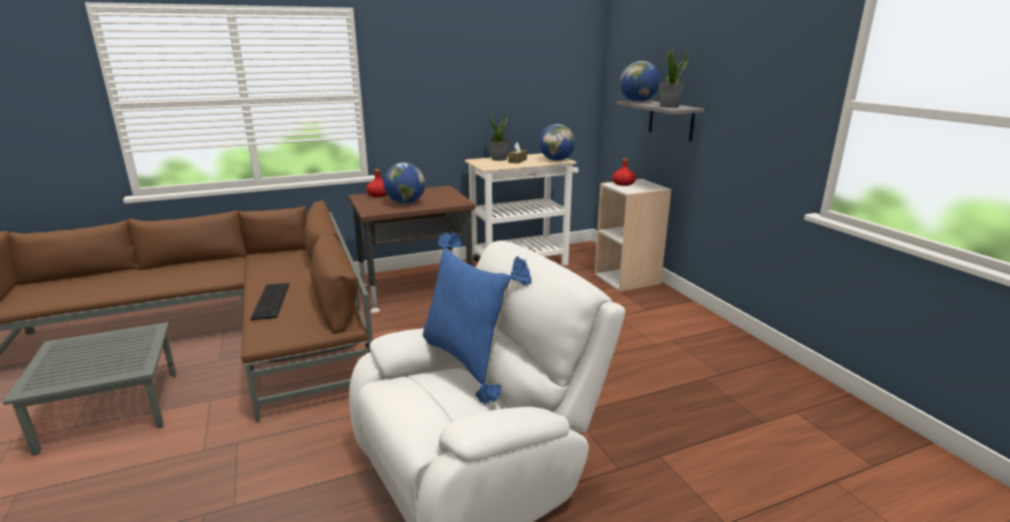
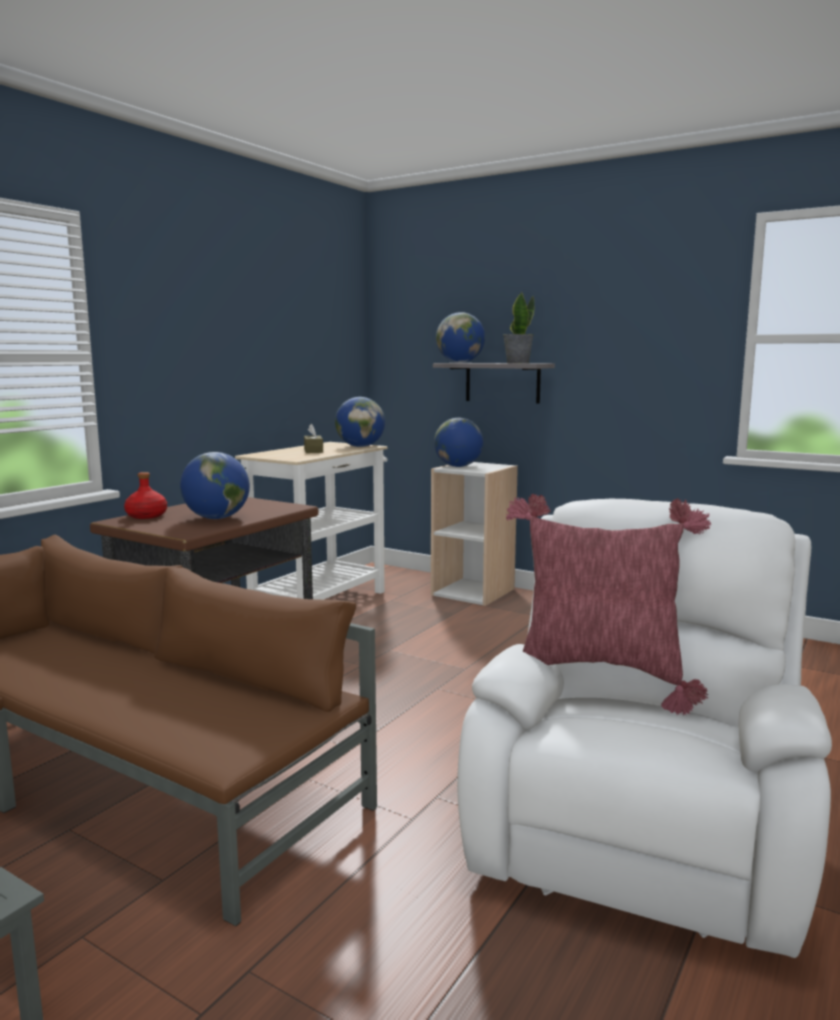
camera: 35 degrees left, 10 degrees down
keyboard [250,283,289,320] -> none
blue pillow [423,232,532,405] -> red pillow [506,494,711,716]
potted plant [489,112,510,161] -> none
red bottle [612,159,636,186] -> globe [434,418,483,467]

